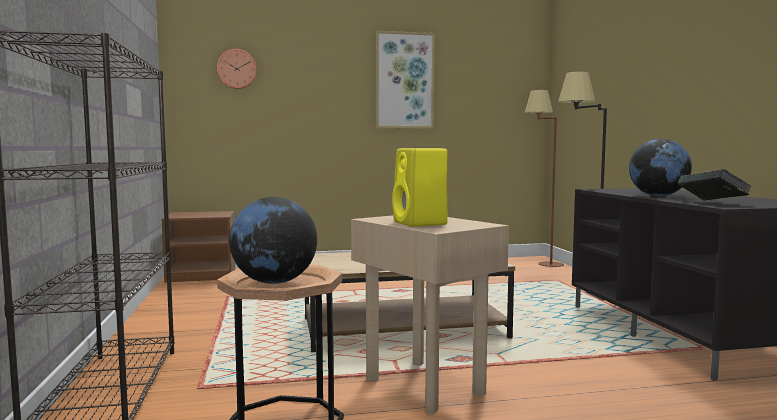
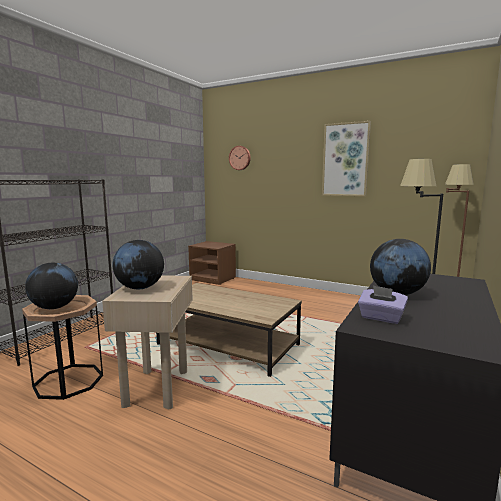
camera: 40 degrees right, 5 degrees up
yellow speaker [392,148,448,227] -> globe [112,240,164,289]
book [678,169,752,201] -> purple tissue box [358,285,408,324]

